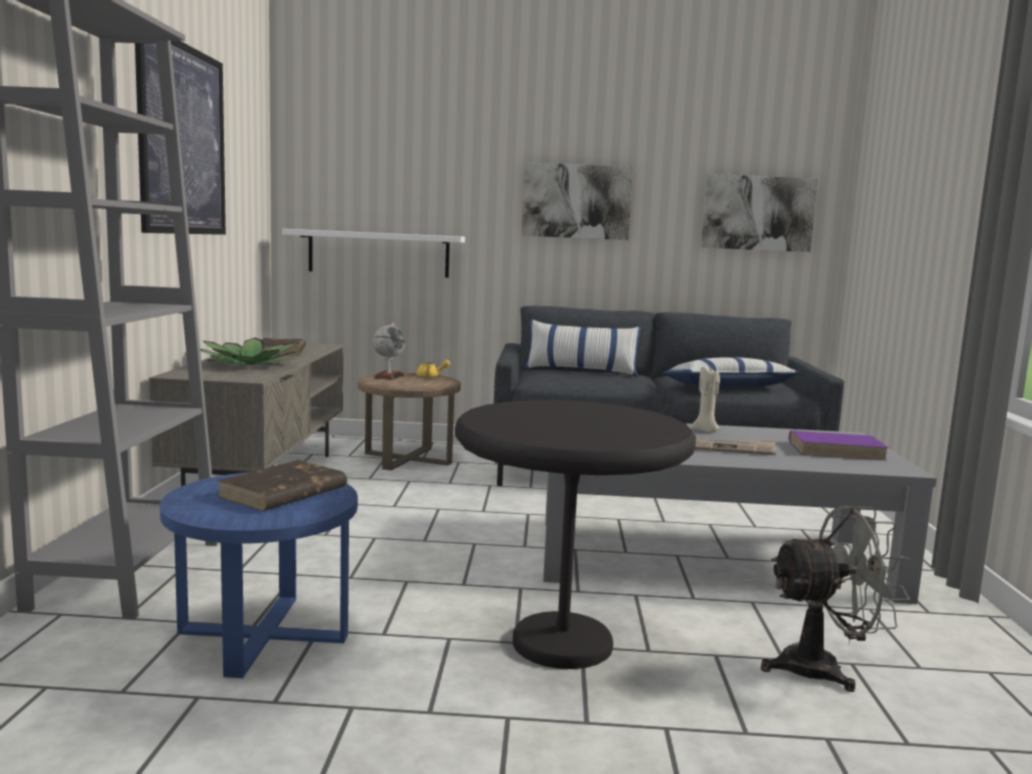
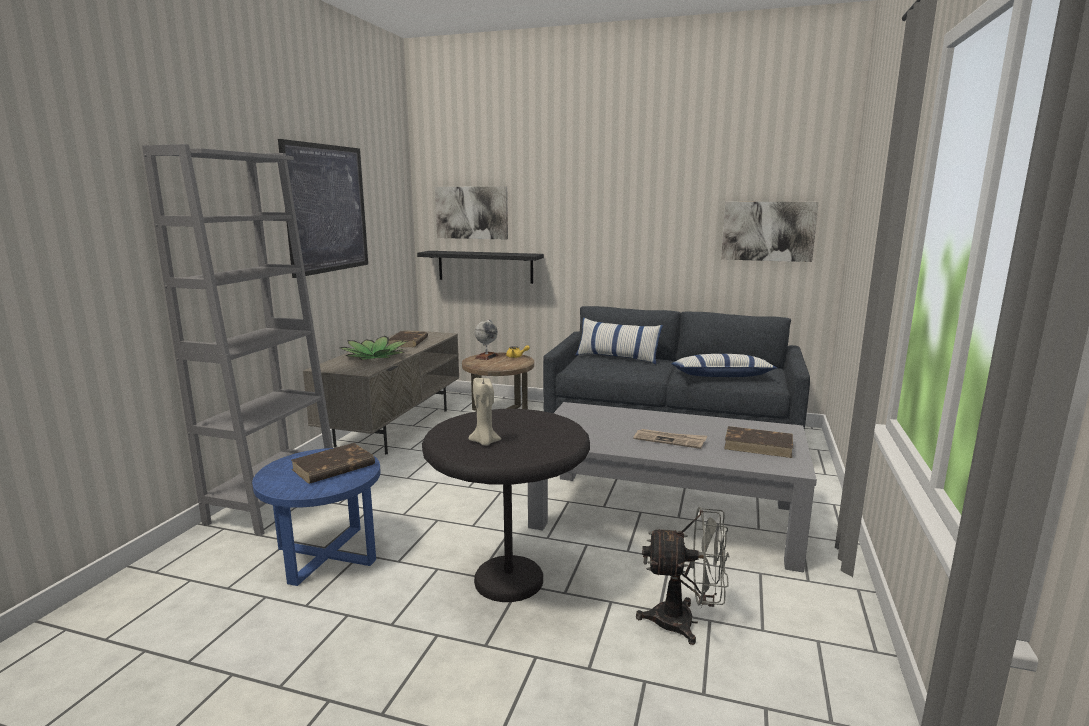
camera: 15 degrees right, 5 degrees up
white shelf [282,229,465,278] -> black shelf [417,251,544,284]
picture [522,162,633,240] -> picture moved to [435,186,508,239]
beige candle [690,367,720,433] -> beige candle moved to [469,378,501,446]
purple book [789,431,889,460] -> brown book [724,426,793,458]

